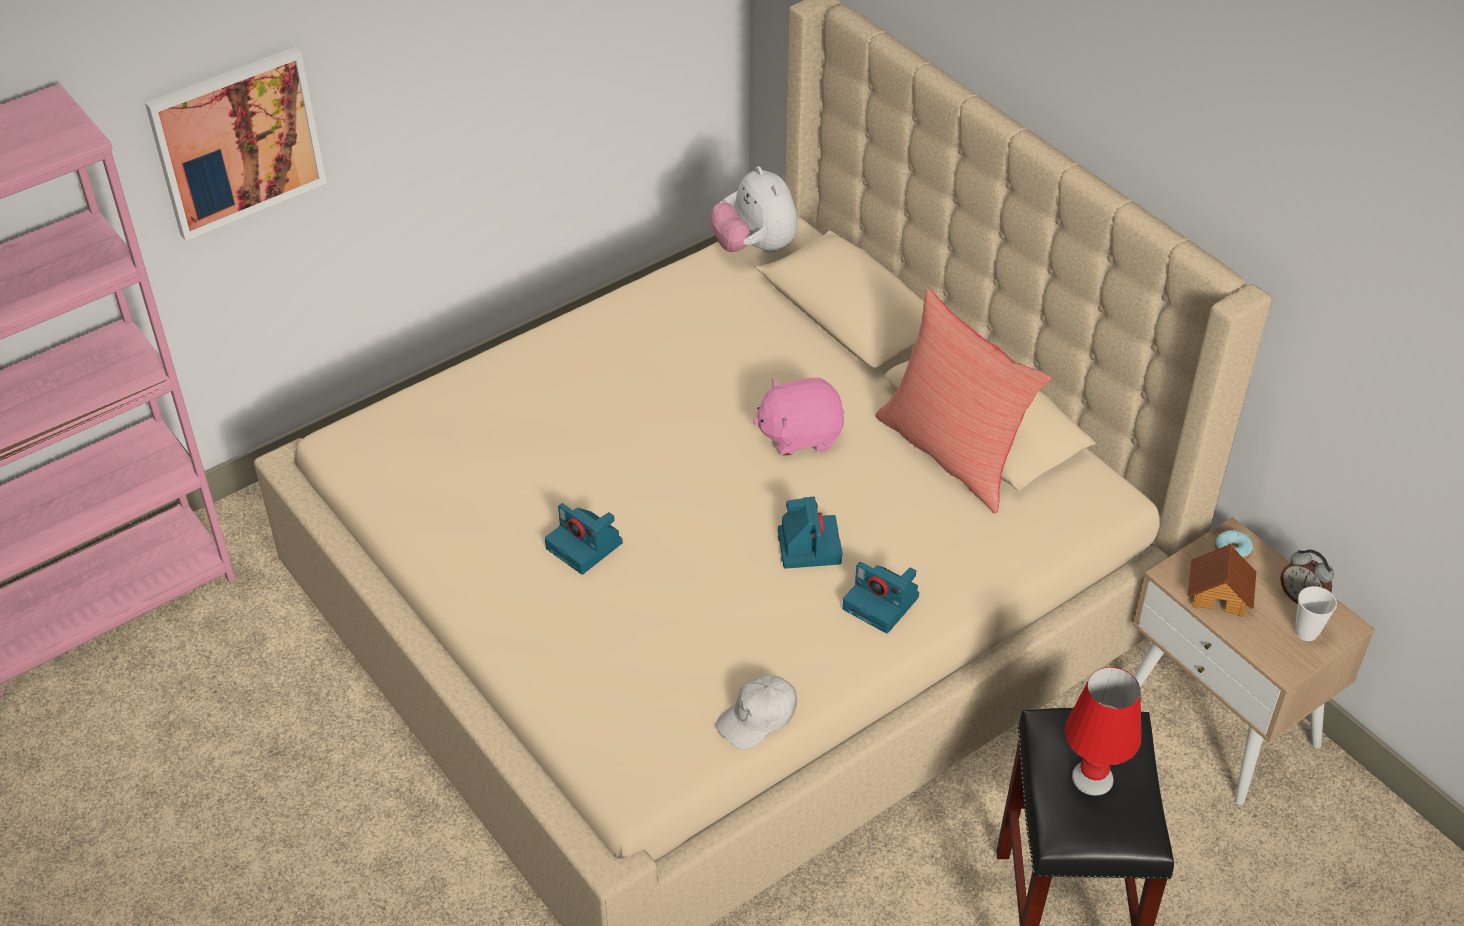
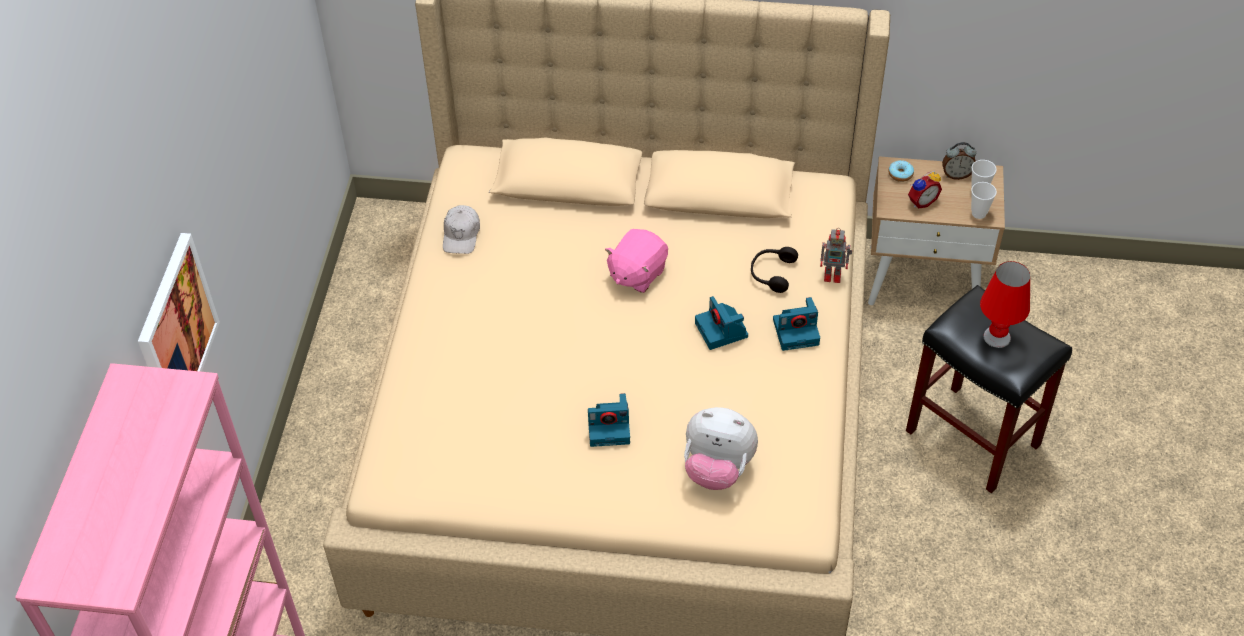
camera: 45 degrees left, 5 degrees up
plush toy [710,166,798,253] -> plush toy moved to [684,407,758,490]
white cap [716,675,797,750] -> white cap moved to [443,205,480,254]
camera [778,497,843,569] -> camera turned 150 degrees counterclockwise [695,296,748,350]
red pillow [875,289,1051,513] -> none
toy house [1187,544,1256,617] -> alarm clock [908,171,942,208]
none -> black headphones [751,247,798,293]
none -> toy robot [820,228,852,283]
none -> cup [971,182,997,219]

